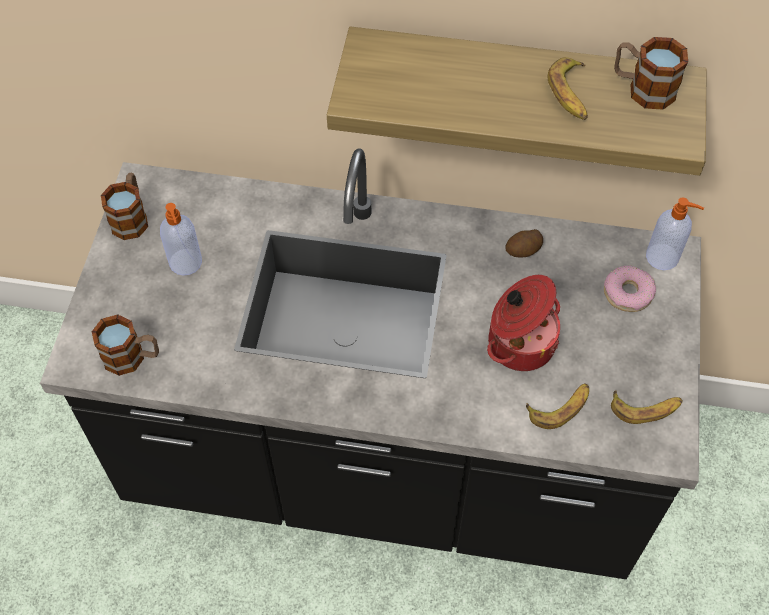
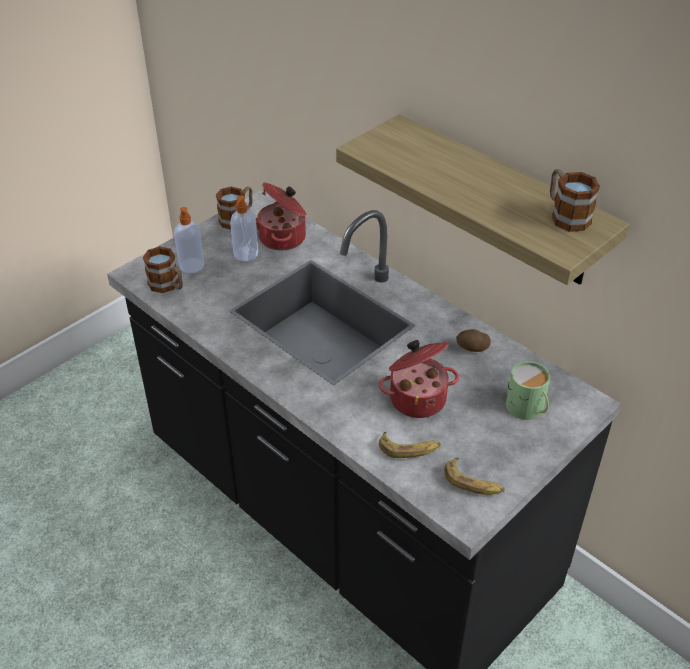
camera: 35 degrees right, 15 degrees down
banana [547,57,588,120] -> none
donut [604,266,656,312] -> green mug [506,361,550,420]
soap dispenser [646,197,704,270] -> soap dispenser moved to [174,207,204,273]
none -> cooking pot [255,183,306,251]

